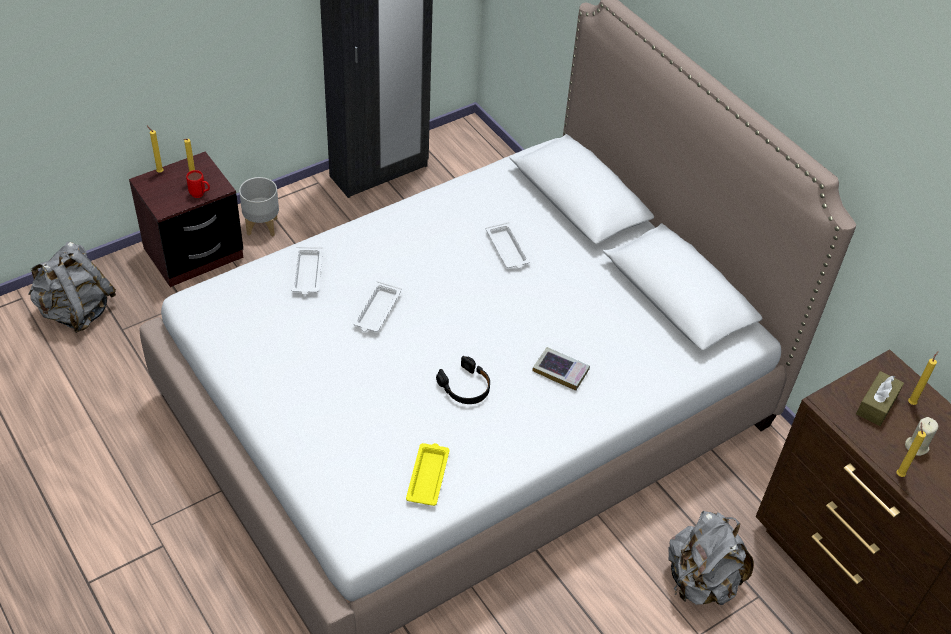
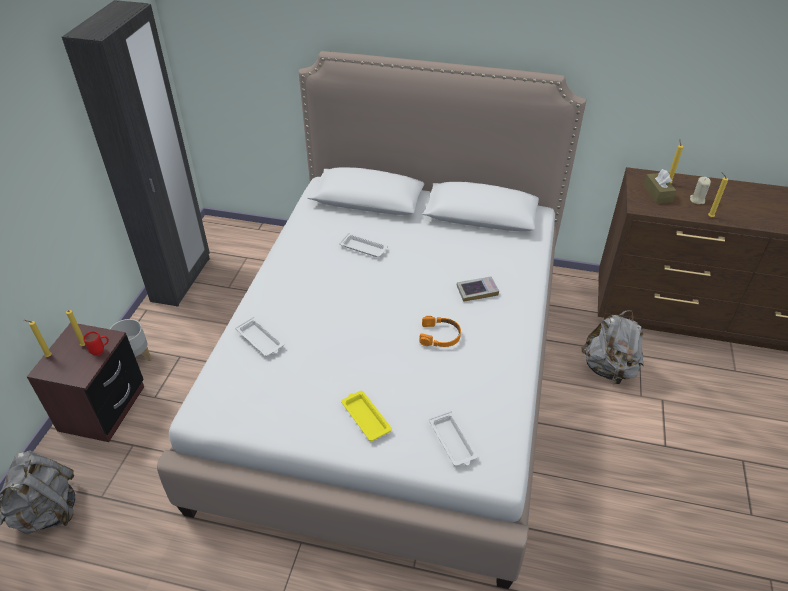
camera: 40 degrees left, 5 degrees down
white tray [353,281,402,332] -> white tray moved to [429,411,478,466]
yellow tray [406,443,450,506] -> yellow tray moved to [341,391,392,441]
black headphones [436,356,490,404] -> orange headphones [419,316,461,347]

